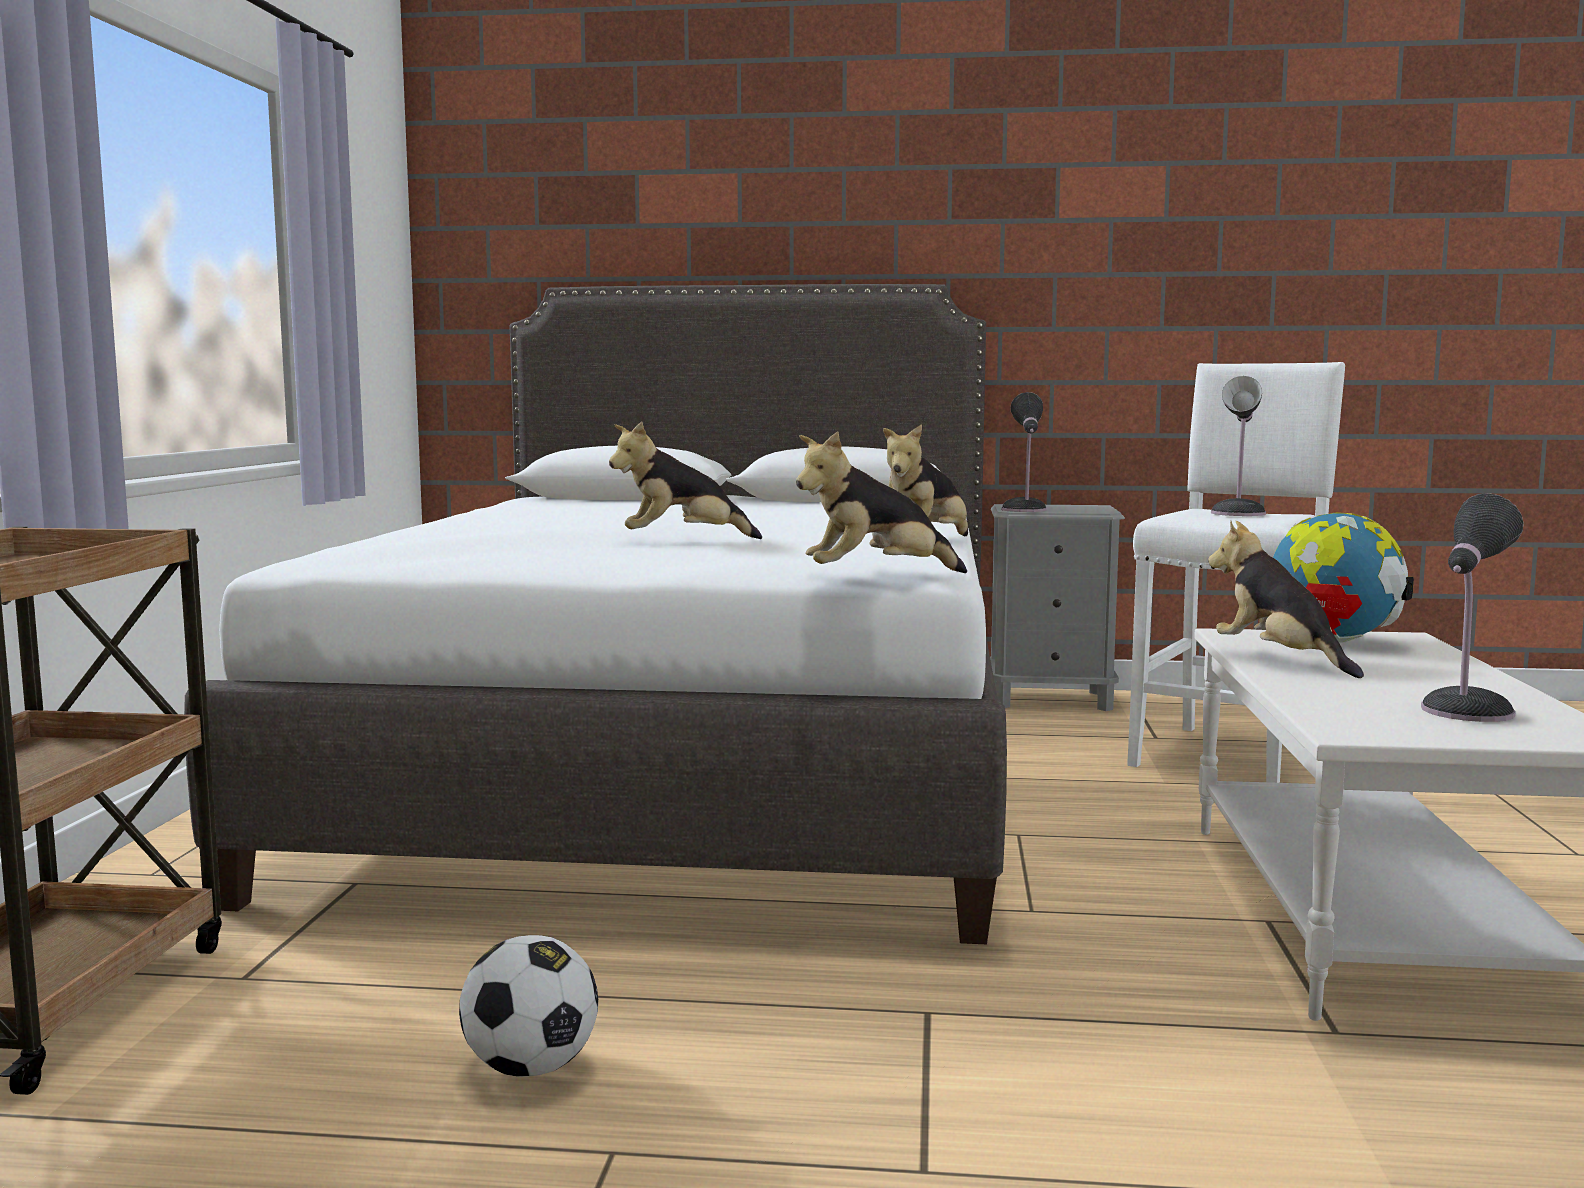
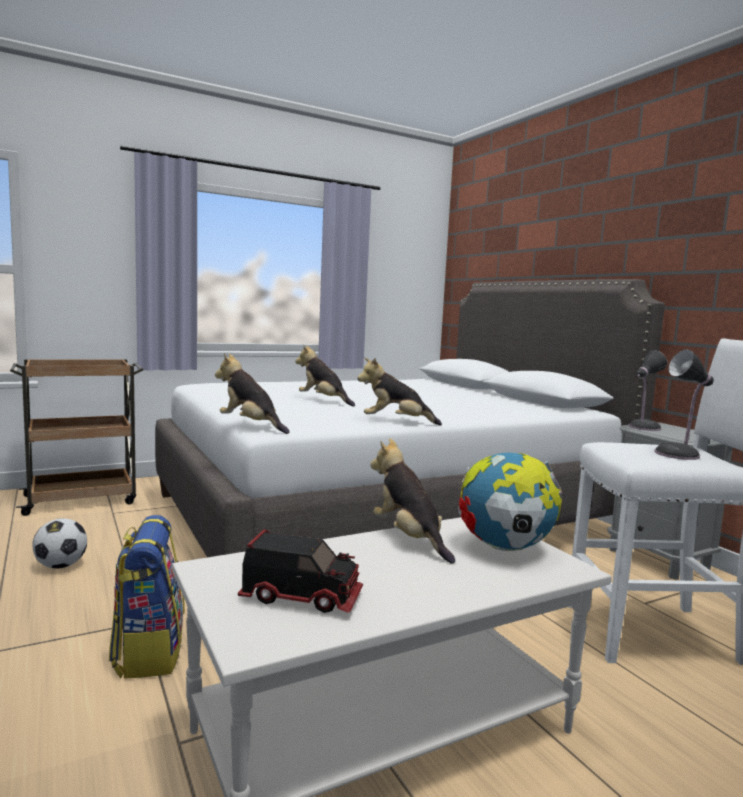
camera: 55 degrees right, 0 degrees up
plush toy [1208,521,1364,678] -> plush toy turned 60 degrees counterclockwise [370,438,455,563]
table lamp [1421,493,1524,722] -> toy truck [238,529,363,613]
none -> backpack [109,515,185,679]

